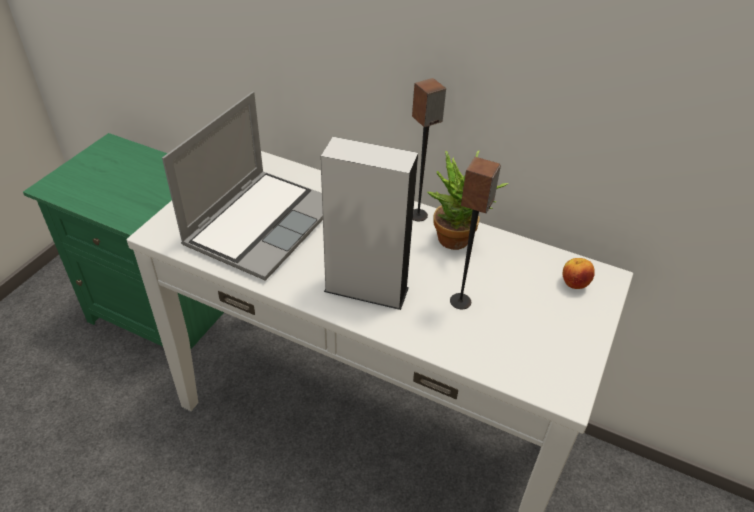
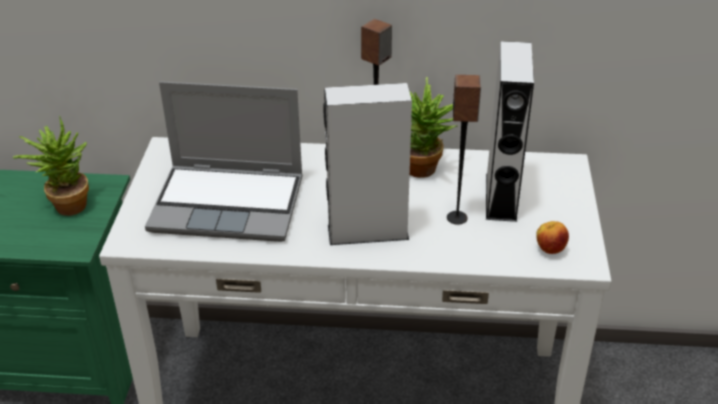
camera: 20 degrees left, 5 degrees down
laptop [162,92,323,281] -> laptop turned 90 degrees clockwise [145,81,303,242]
apple [563,258,595,289] -> apple moved to [536,221,569,254]
none -> potted plant [12,116,89,216]
none -> grey speaker [486,41,534,222]

